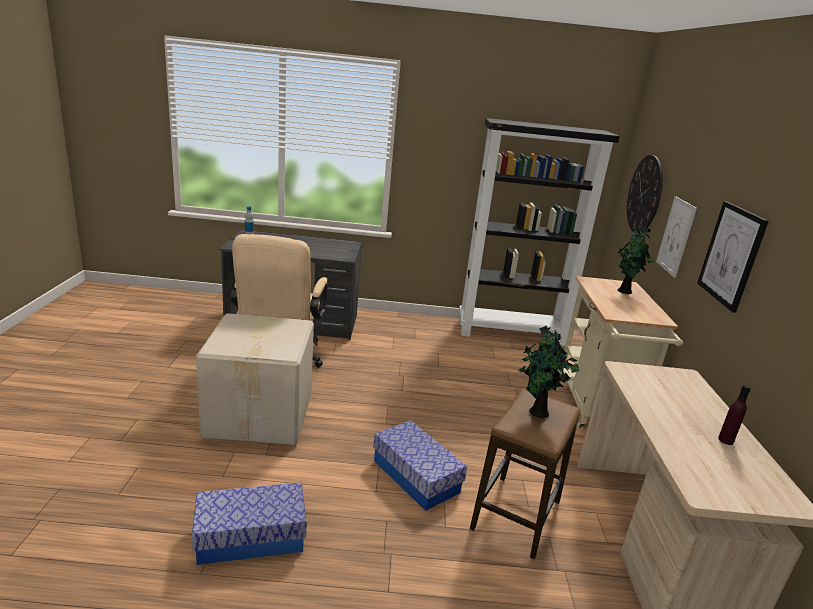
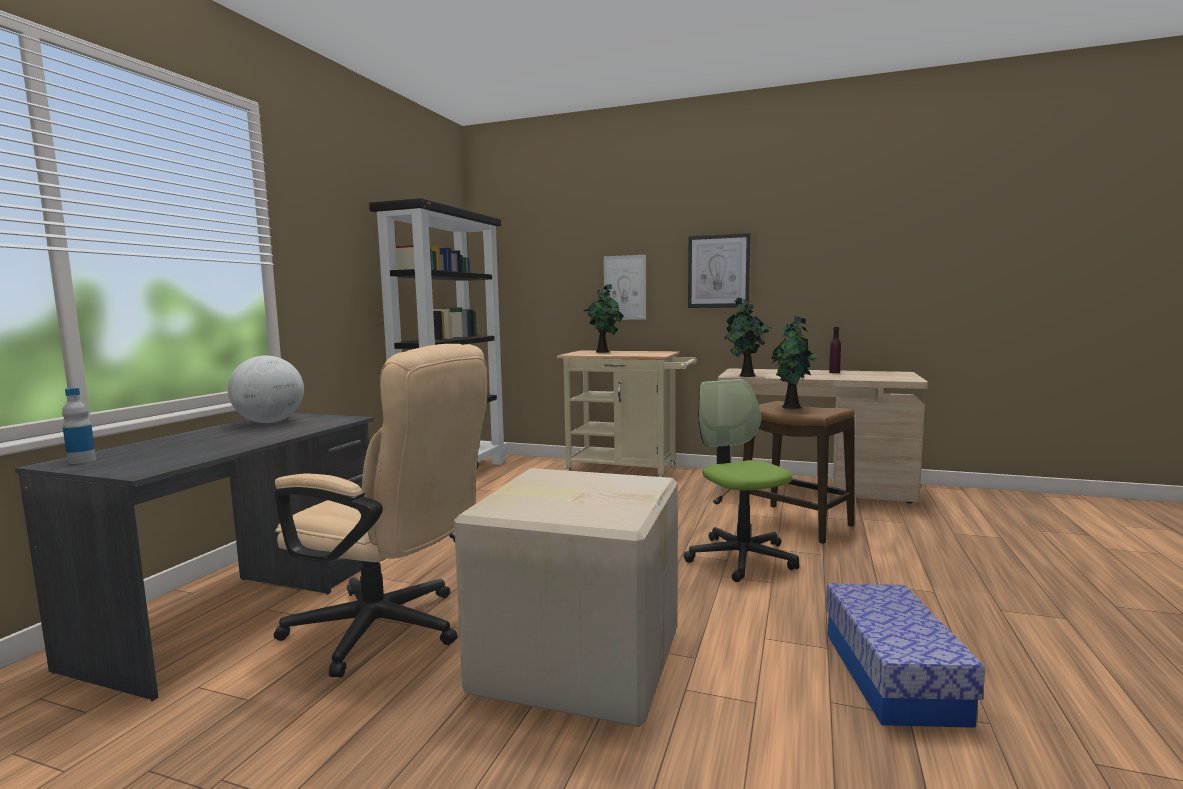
camera: 70 degrees left, 15 degrees down
storage box [373,420,467,511] -> office chair [683,379,799,582]
wall clock [627,155,663,231] -> none
none -> globe [228,356,304,423]
none -> potted plant [724,298,772,377]

